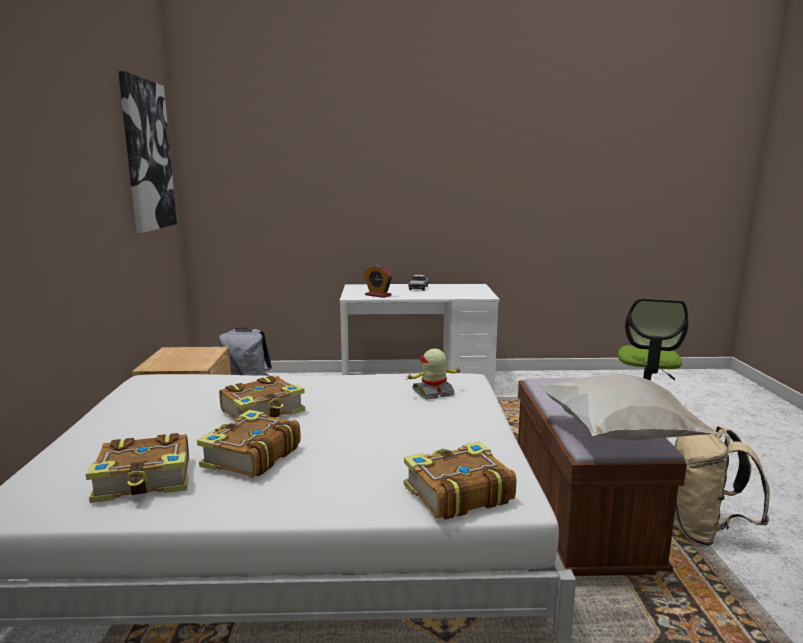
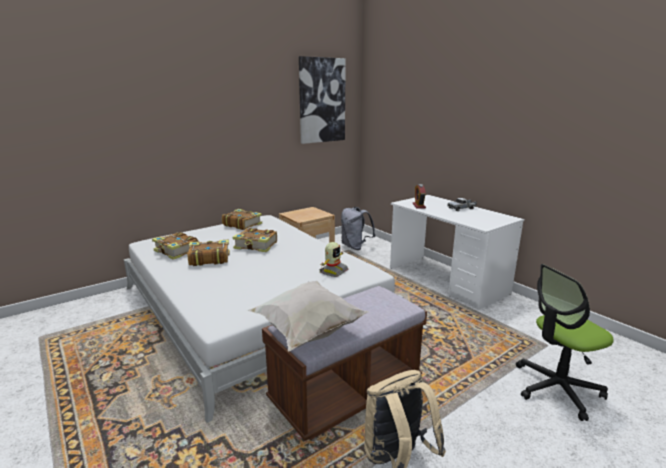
camera: 55 degrees right, 5 degrees up
book [404,442,516,519] -> book moved to [222,209,262,230]
toy robot [406,349,463,400] -> toy robot turned 90 degrees clockwise [319,242,349,277]

